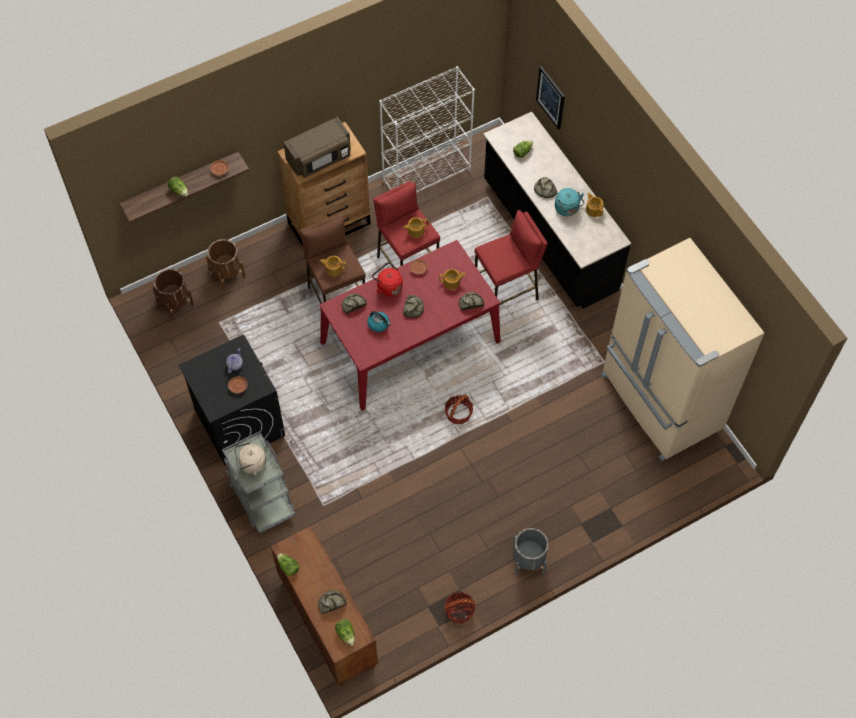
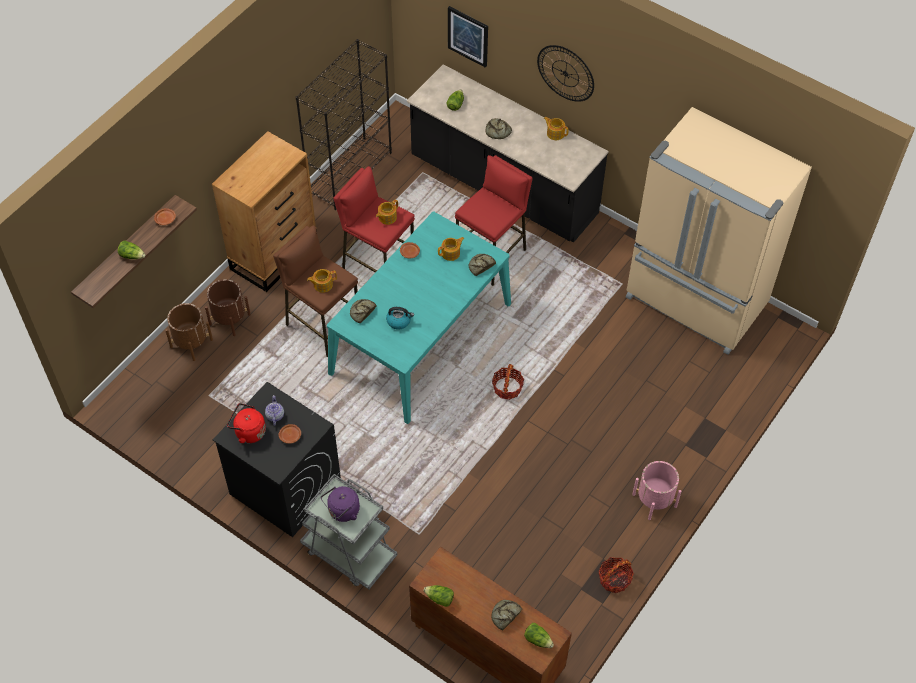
camera: 25 degrees left, 5 degrees down
brown planter [152,269,194,319] -> brown planter moved to [205,279,251,336]
beige kettle [235,443,266,476] -> purple kettle [321,486,360,522]
brown microwave [284,117,351,178] -> none
red dining table [320,240,501,411] -> turquoise dining table [327,211,511,424]
red kettle [372,262,403,297] -> red kettle moved to [227,403,266,443]
white bookcase [379,66,475,193] -> black bookcase [296,39,392,210]
bread [403,295,424,318] -> none
grey planter [513,528,548,575] -> pink planter [632,461,681,520]
turquoise kettle [555,188,584,216] -> none
none -> wall clock [537,45,594,102]

